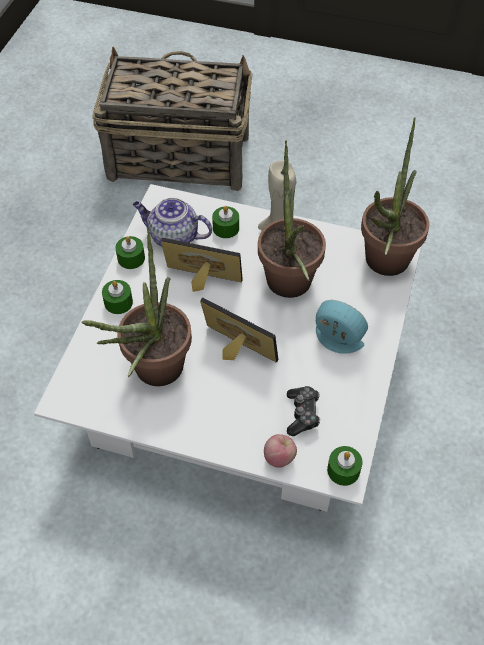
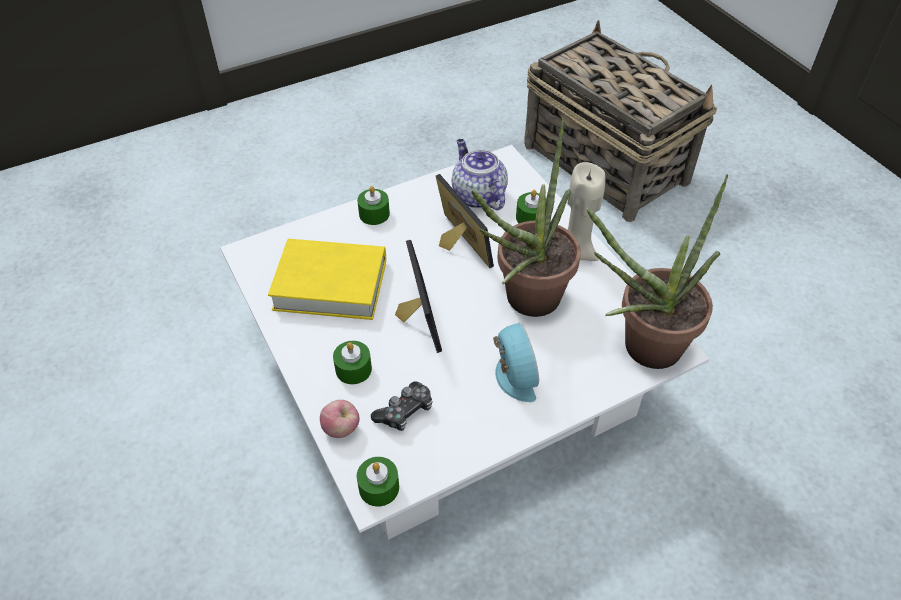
camera: 45 degrees right, 5 degrees down
potted plant [82,228,192,386] -> yellow book [268,239,386,320]
green candle [115,236,145,269] -> green candle moved to [333,341,372,384]

